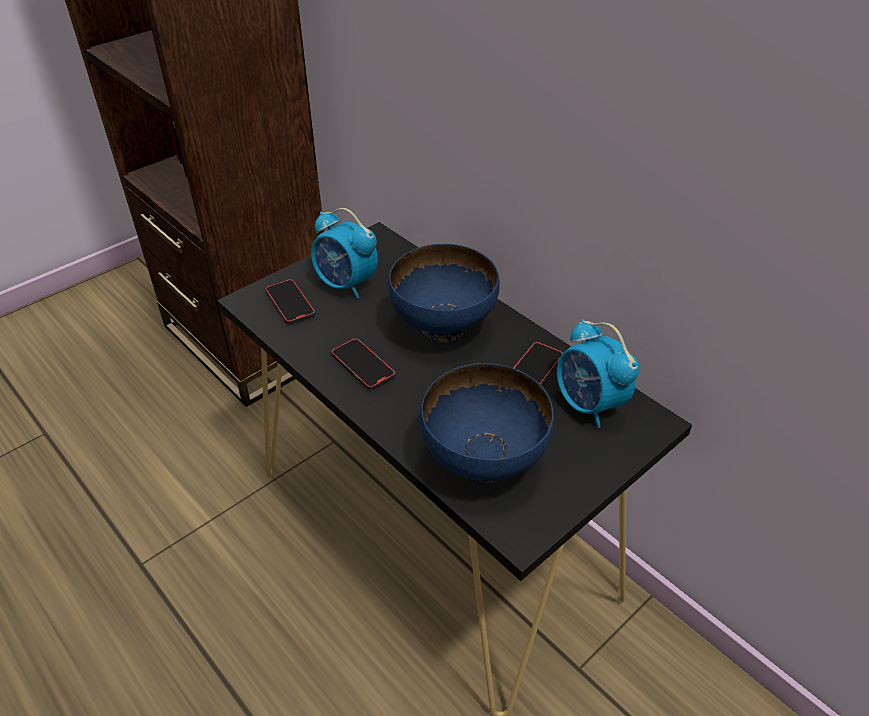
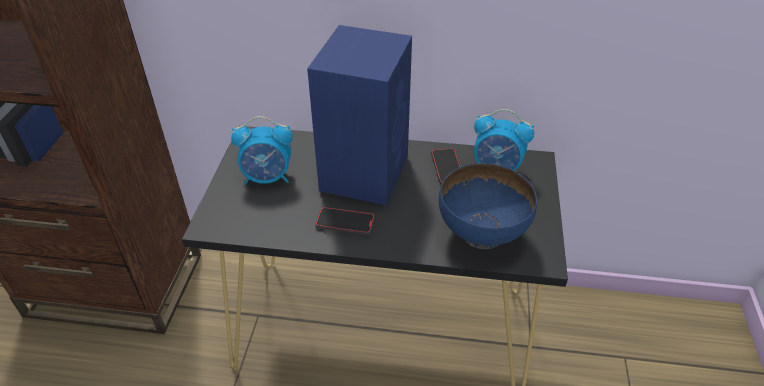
camera: 40 degrees left, 0 degrees up
phone [265,279,315,324] -> none
blue bowl [388,244,500,343] -> blue speaker [307,25,412,205]

